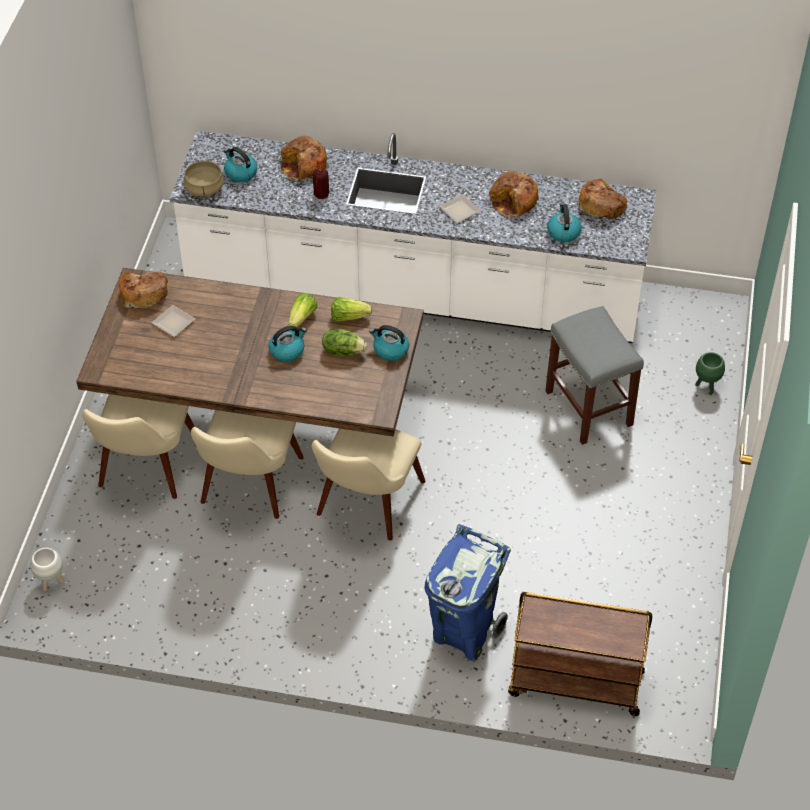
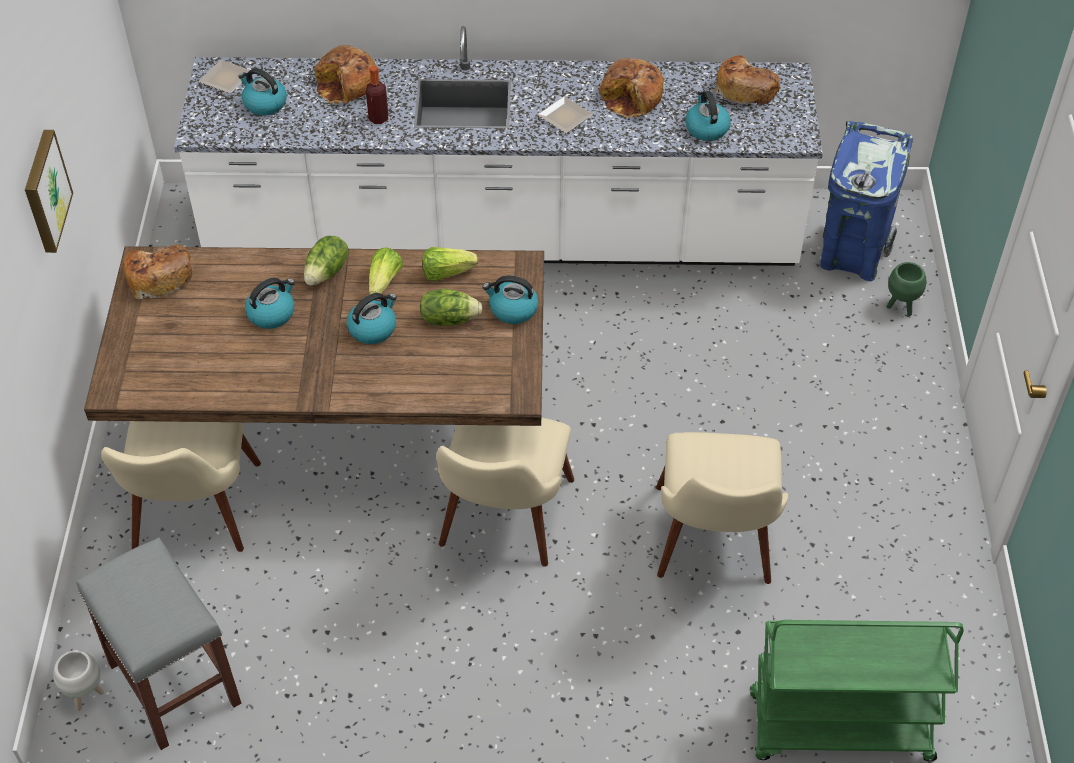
camera: 10 degrees left, 0 degrees up
plate [152,305,195,337] -> plate moved to [198,60,250,94]
beige cooking pot [183,160,224,197] -> none
beige chair [191,410,304,519] -> beige chair moved to [656,432,788,584]
blue trash can [424,524,511,661] -> blue trash can moved to [820,121,913,281]
brown cart [508,592,652,716] -> green cart [750,620,964,761]
grey stool [545,306,644,445] -> grey stool moved to [76,537,241,750]
none -> picture [25,130,73,253]
none -> kettle [245,278,295,329]
none -> lettuce [304,236,349,285]

